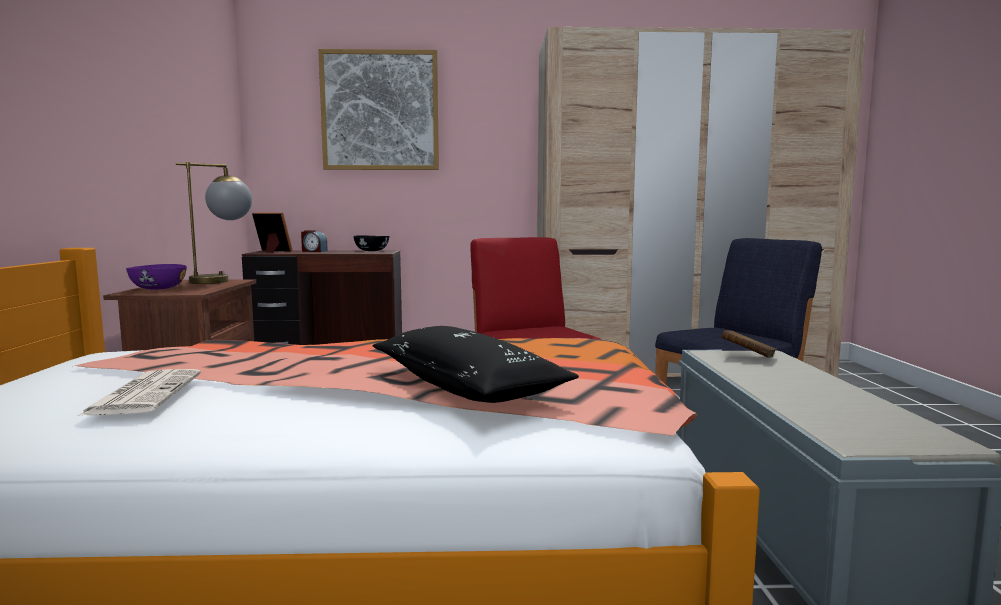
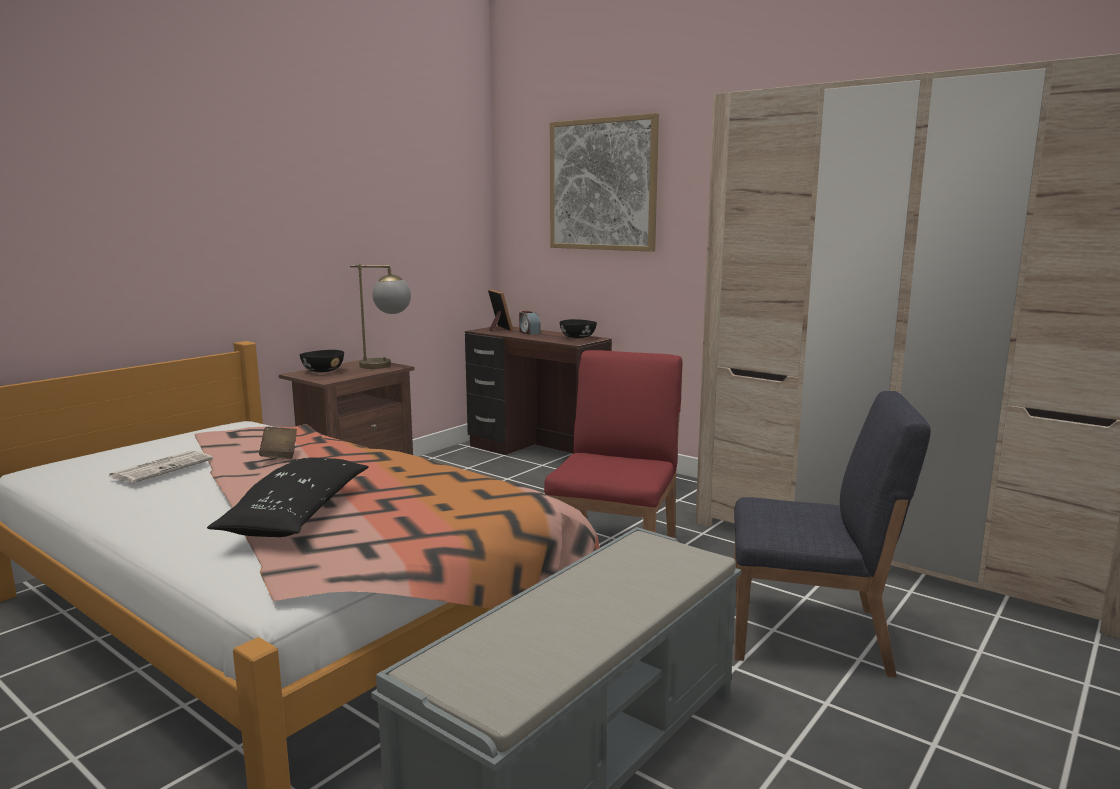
camera: 40 degrees right, 5 degrees up
purple bowl [126,264,187,290] -> black bowl [300,350,344,372]
brown book [721,330,777,357] -> brown book moved to [259,427,297,459]

